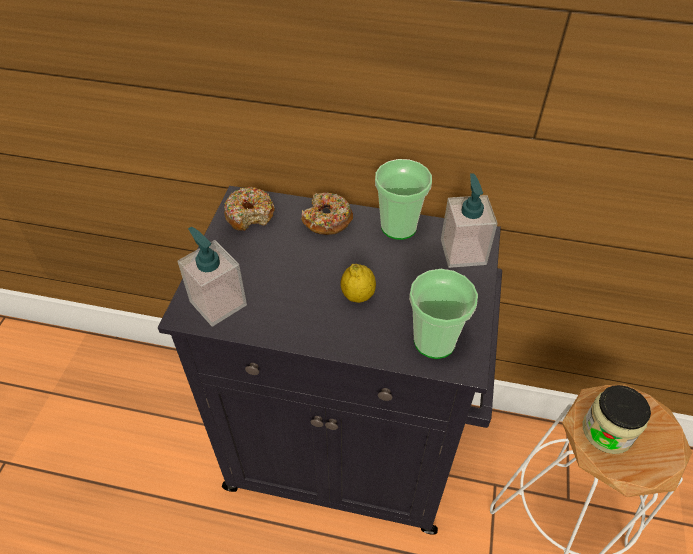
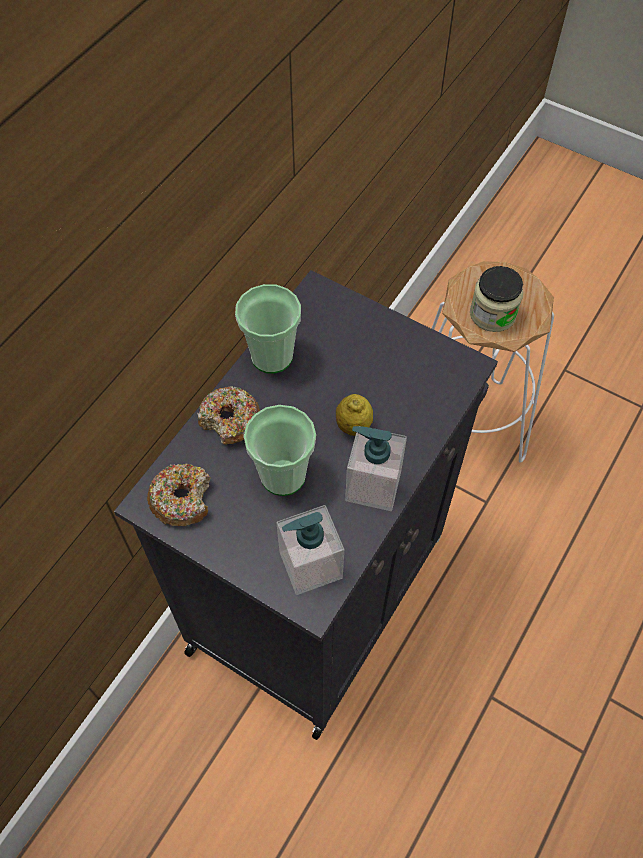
camera: 70 degrees left, 10 degrees up
cup [409,269,478,359] -> cup moved to [244,405,316,496]
soap dispenser [441,173,498,268] -> soap dispenser moved to [345,426,407,511]

